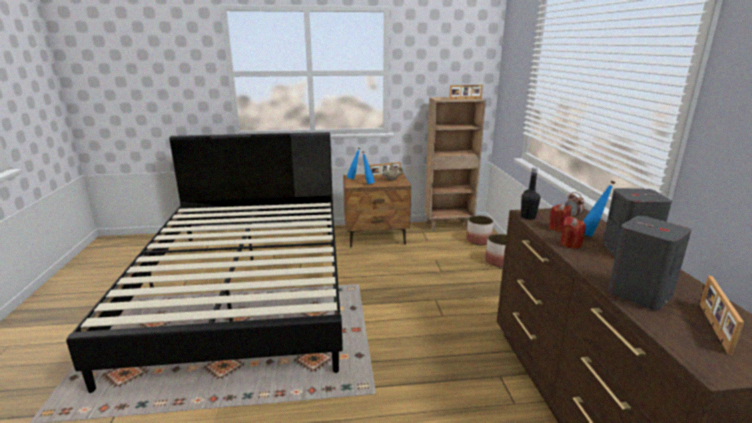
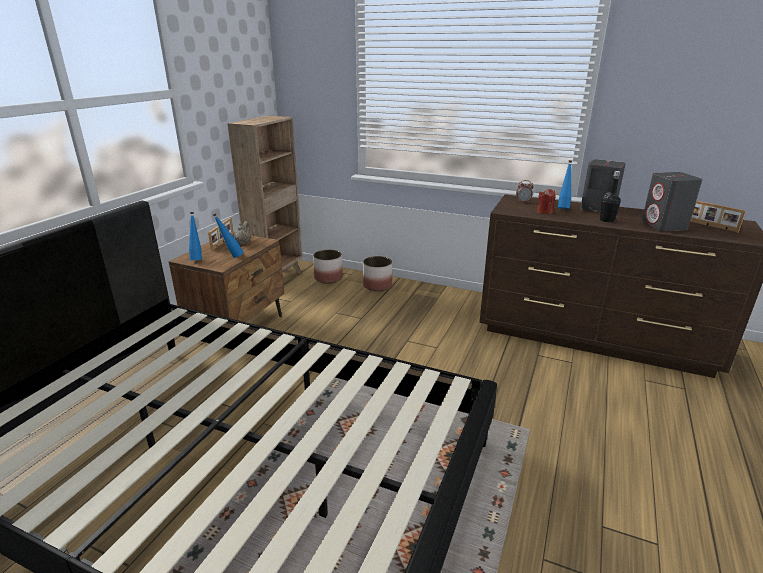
camera: 60 degrees left, 5 degrees up
picture frame [449,85,483,99] -> none
black bottle [521,167,540,220] -> black bottle moved to [600,171,621,222]
red candle [560,216,586,249] -> none

